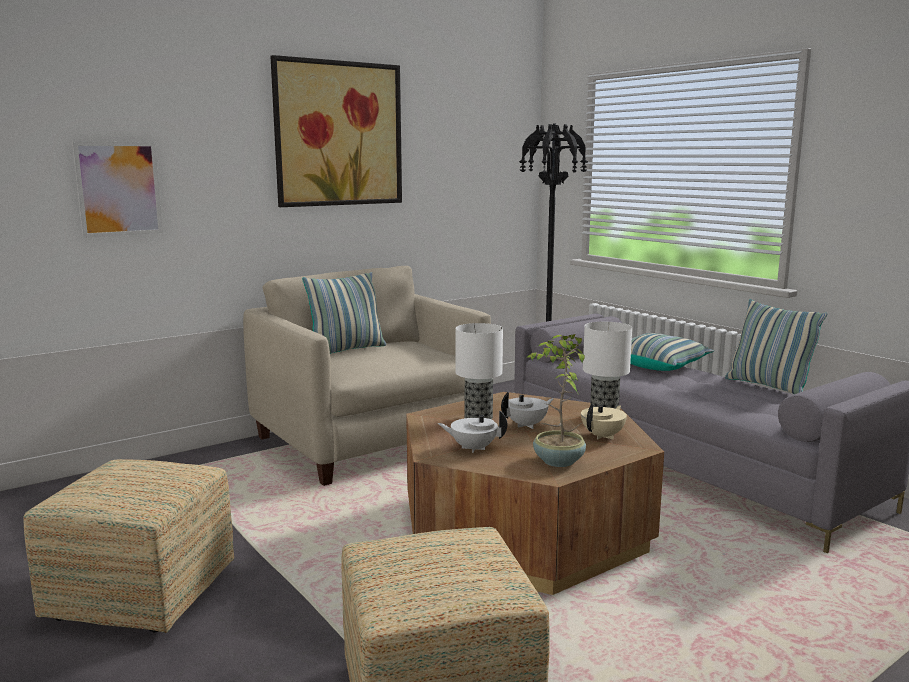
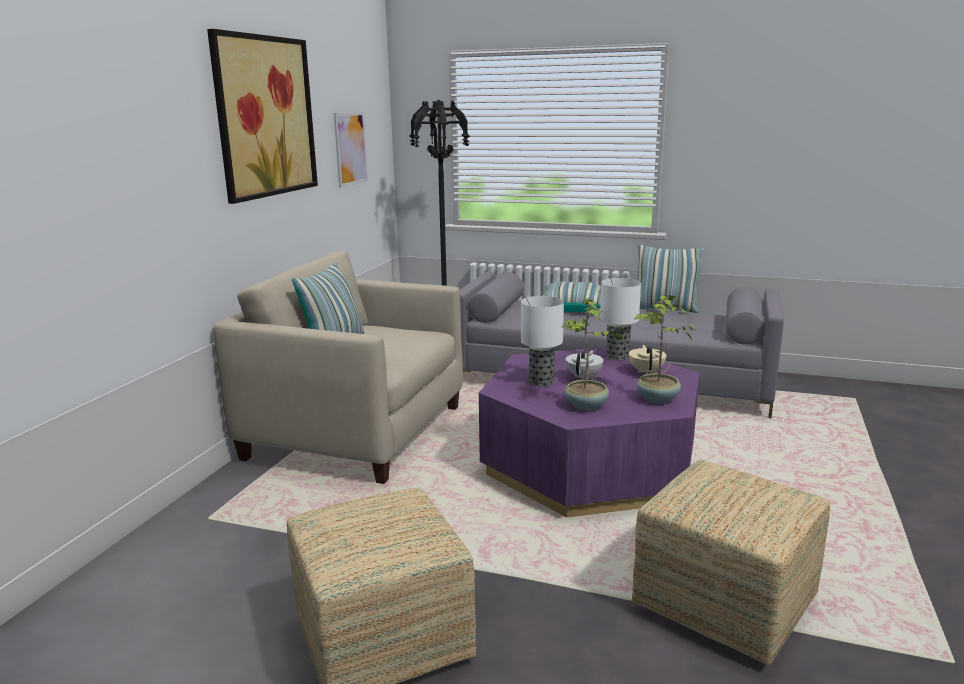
camera: 35 degrees left, 5 degrees up
picture [72,141,163,238] -> picture moved to [334,112,368,188]
brown coffee table [406,392,664,595] -> purple coffee table [479,347,699,518]
white teapot [438,411,507,453] -> potted plant [562,298,624,411]

